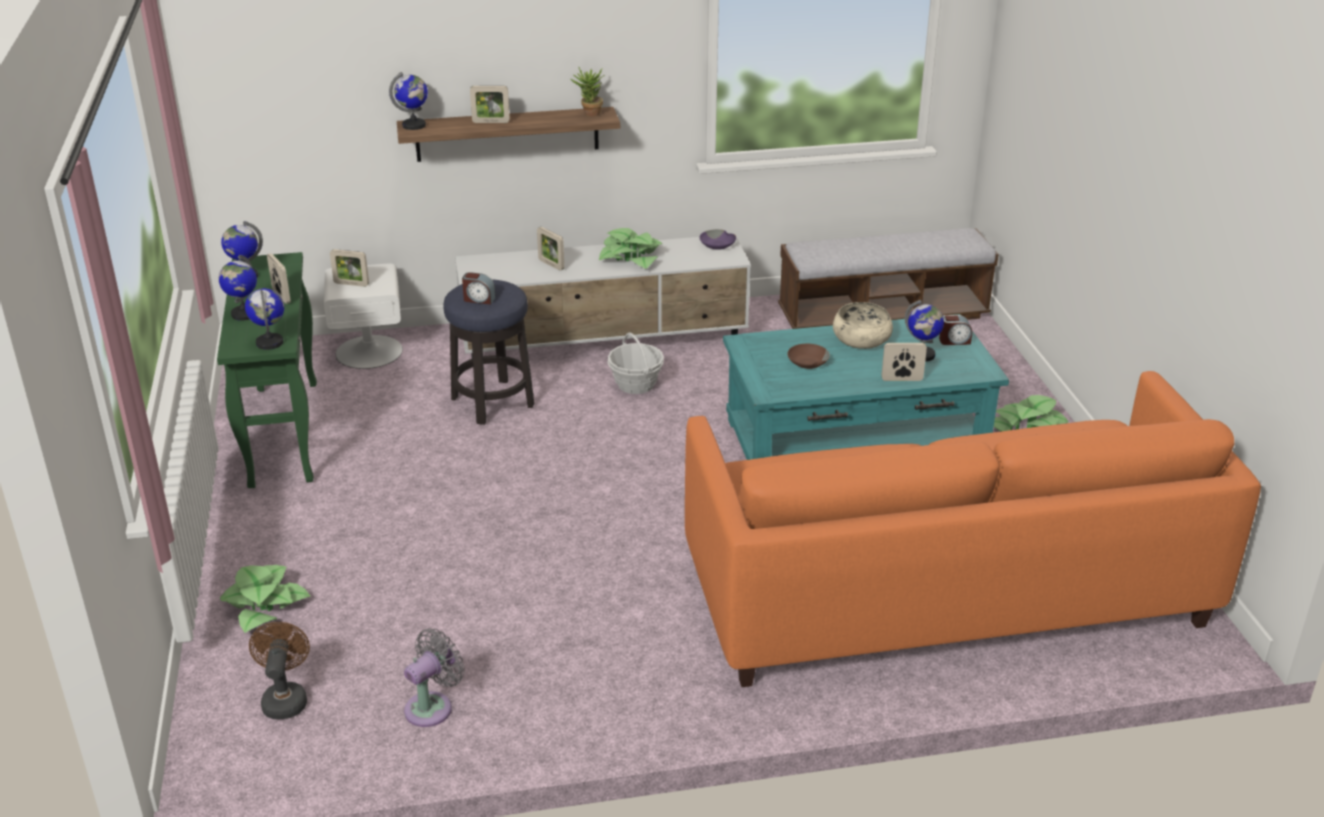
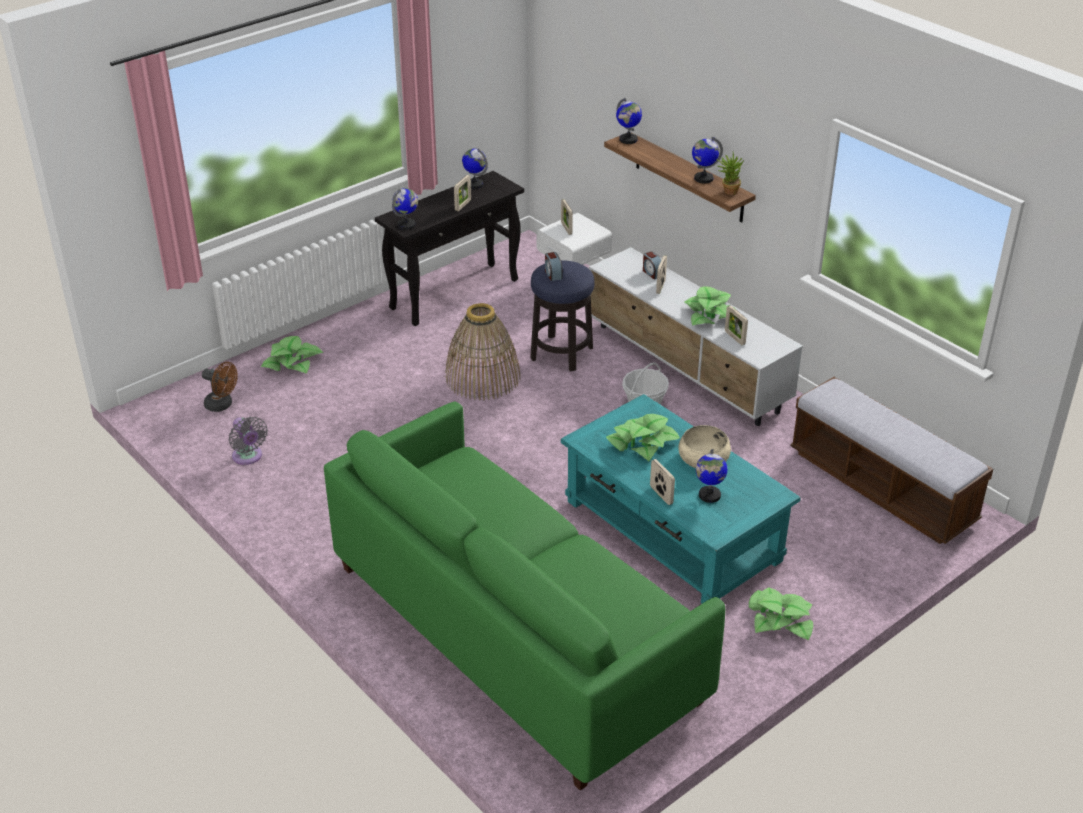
camera: 60 degrees right, 5 degrees up
green console table [217,252,317,488] -> black console table [375,171,524,326]
globe [219,255,257,321] -> globe moved to [692,137,723,184]
brown fan [249,622,310,719] -> brown fan turned 60 degrees clockwise [202,362,238,412]
grey fan [404,628,464,727] -> grey fan turned 45 degrees clockwise [229,416,268,465]
picture frame [470,86,510,123] -> picture frame moved to [725,305,748,345]
orange sofa [685,371,1261,687] -> green sofa [324,401,725,791]
purple bowl [699,229,736,250] -> none
brown bowl [787,344,830,369] -> potted plant [606,414,680,461]
alarm clock [939,315,972,345] -> alarm clock moved to [643,251,662,280]
none -> basket [445,303,521,401]

